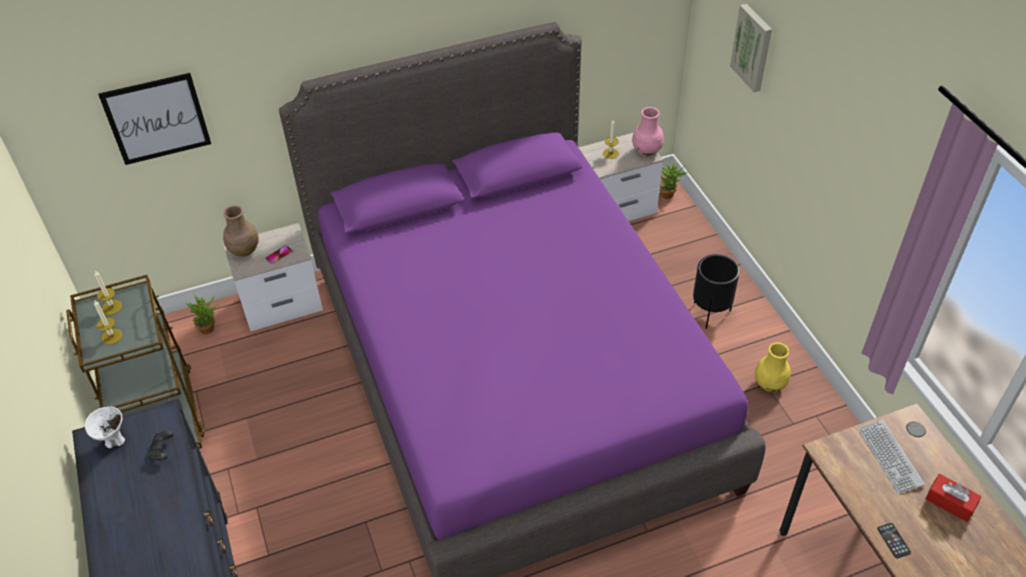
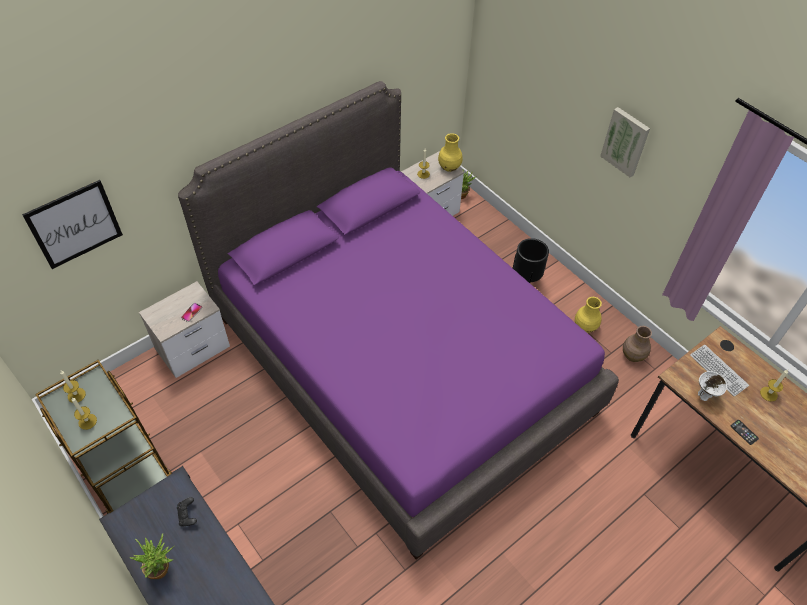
camera: 20 degrees left, 5 degrees up
white bowl [85,406,125,448] -> white bowl moved to [698,371,727,401]
potted plant [185,293,220,334] -> potted plant moved to [130,533,174,579]
brown vase [223,205,259,256] -> brown vase moved to [623,326,652,362]
pink vase [632,107,664,156] -> yellow vase [438,133,463,172]
picture [730,4,772,92] -> picture moved to [600,107,650,177]
red tissue box [925,474,982,522] -> candle [760,370,788,402]

